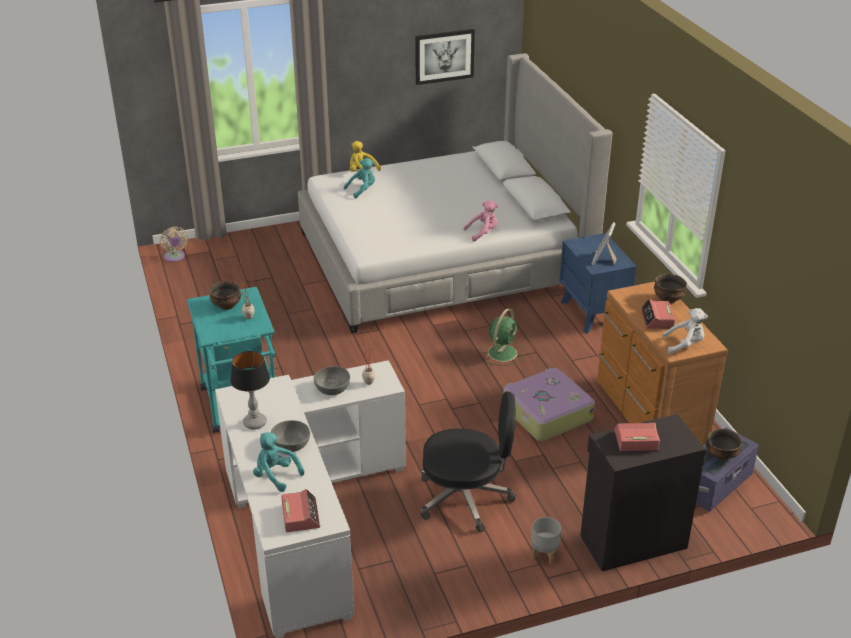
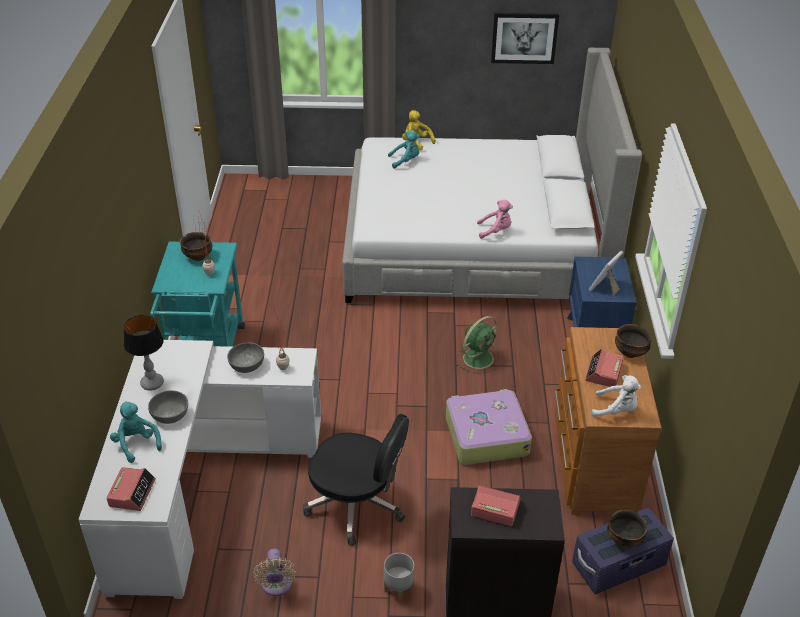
camera: 20 degrees right, 5 degrees up
beige fan [160,227,188,262] -> beige fan moved to [253,549,296,596]

